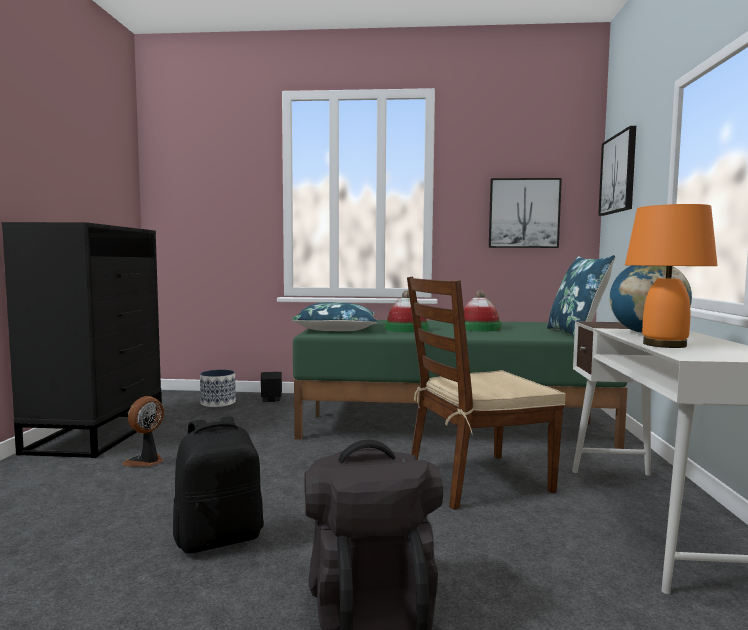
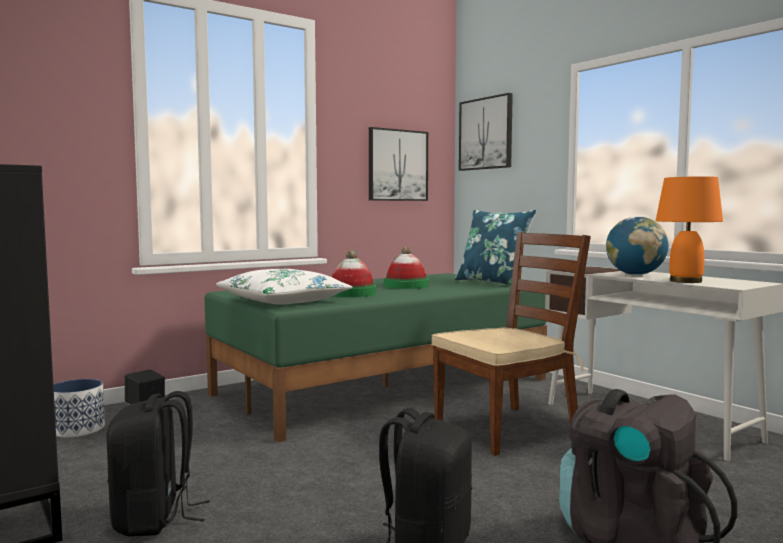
camera: 40 degrees left, 0 degrees up
fan [123,396,164,466] -> black backpack [107,391,210,537]
blue pillow [292,302,378,331] -> white pillow [216,269,352,304]
brown chair [407,276,566,510] -> brown chair turned 150 degrees counterclockwise [431,232,591,456]

